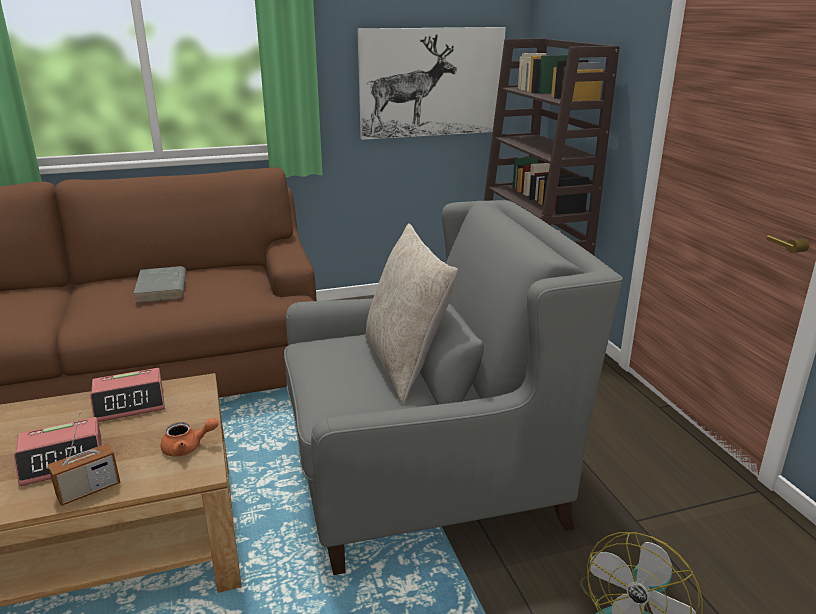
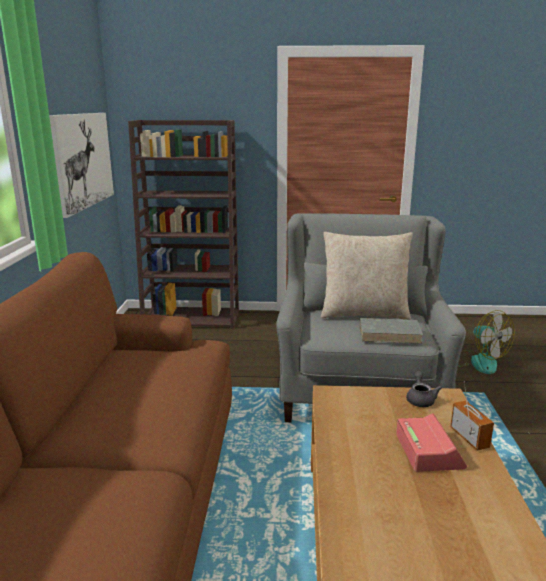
camera: 70 degrees left, 5 degrees down
alarm clock [90,368,165,422] -> none
grey book [133,266,186,303] -> grey book moved to [359,318,423,344]
orange teapot [161,418,219,457] -> grey teapot [406,371,442,407]

